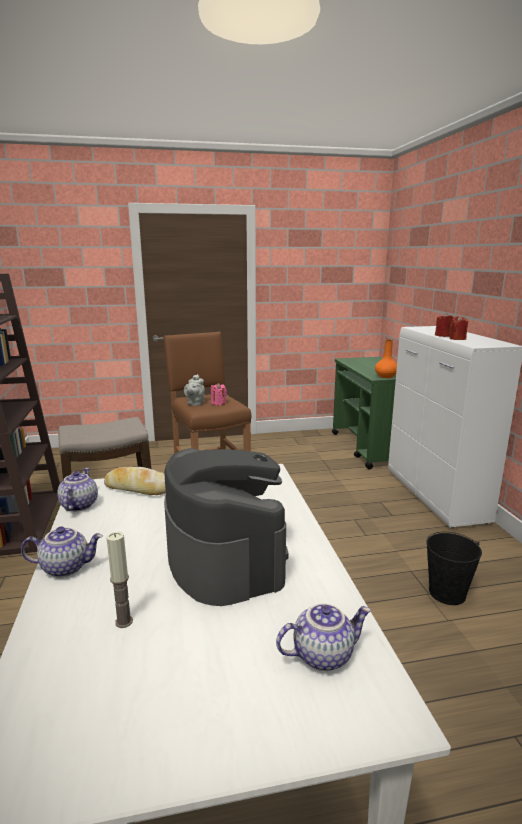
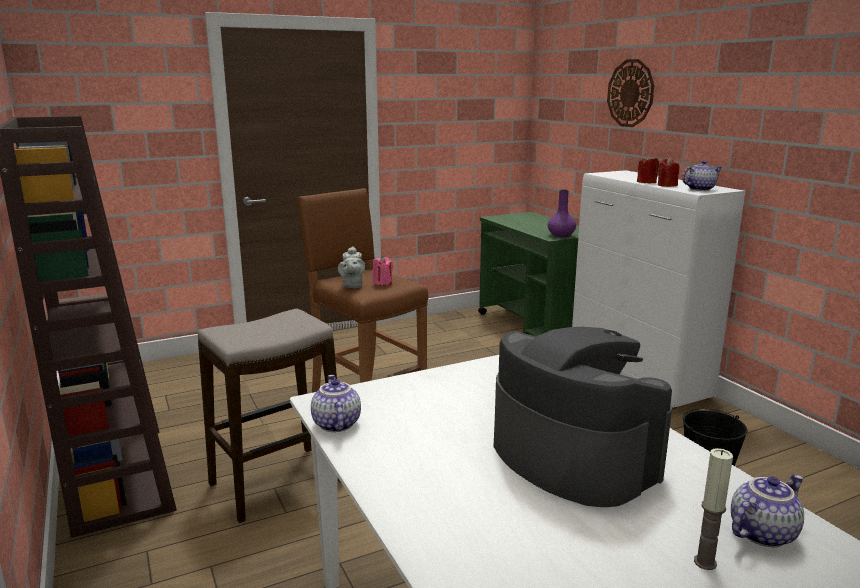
camera: 15 degrees left, 0 degrees up
teapot [21,527,103,577] -> teapot moved to [682,160,722,191]
bread [104,467,166,495] -> none
candle [107,532,133,628] -> candle moved to [694,448,733,570]
orange vase [375,339,397,378] -> purple vase [548,189,576,237]
none -> wall clock [607,59,654,127]

